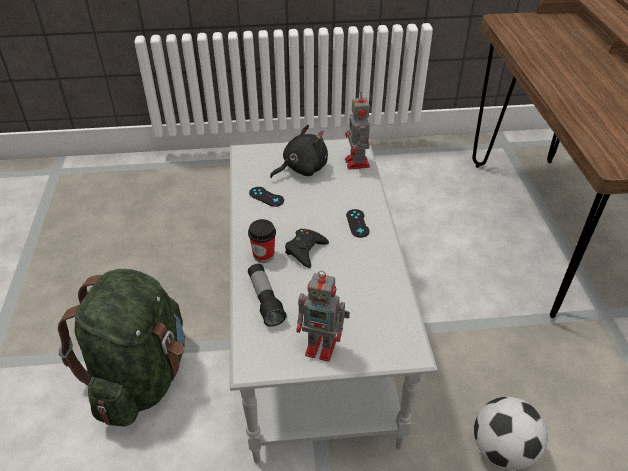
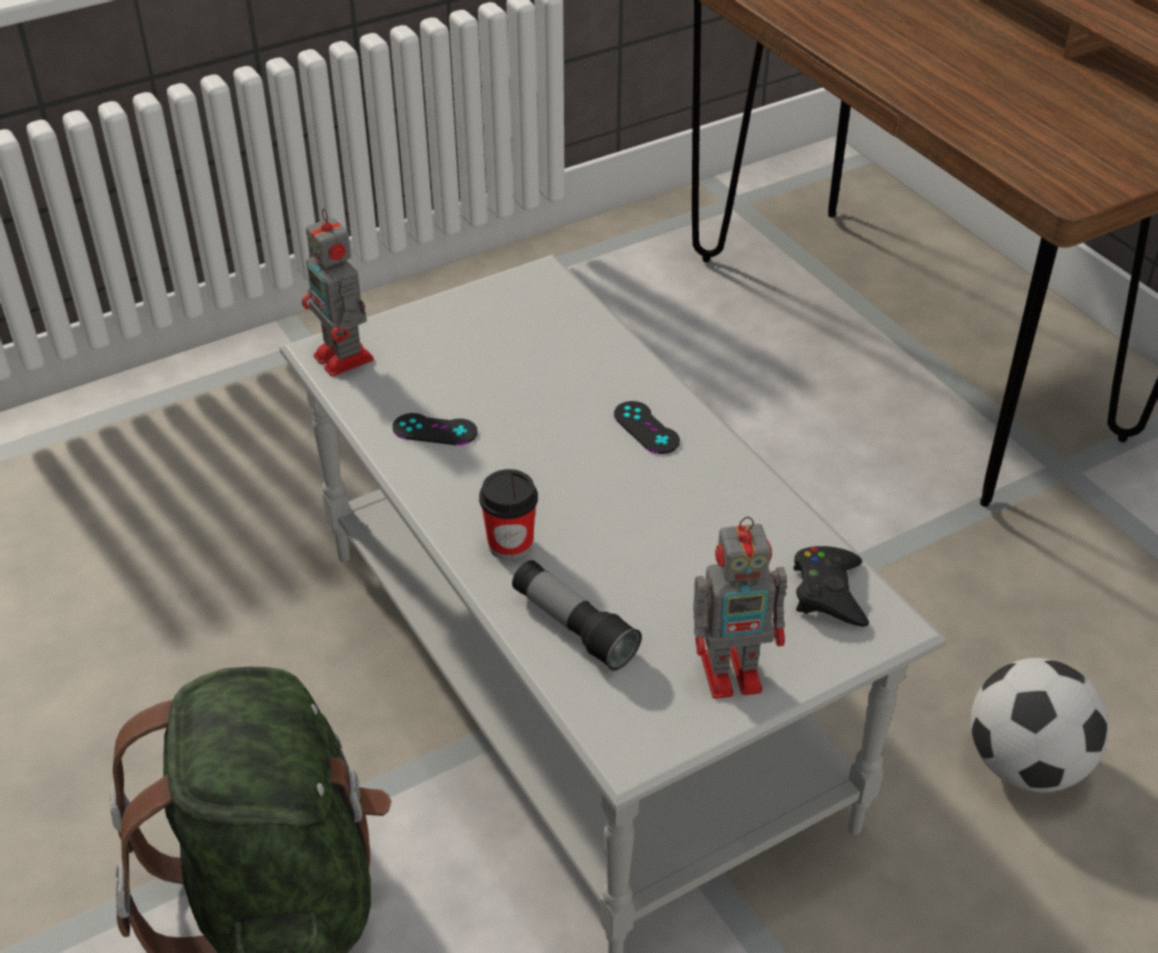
camera: 25 degrees left, 0 degrees up
black plush toy [270,125,328,178] -> none
black game controller [285,229,329,268] -> black game controller moved to [793,546,869,627]
toy robot [345,92,370,170] -> toy robot moved to [302,208,374,377]

